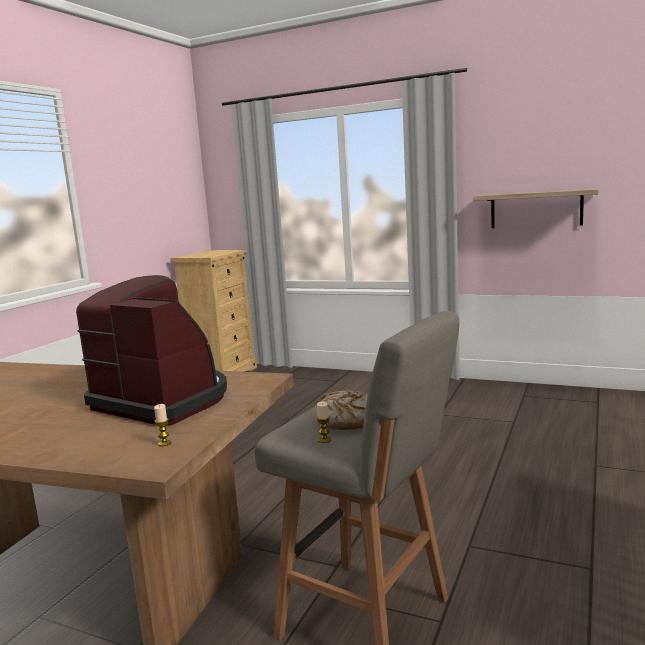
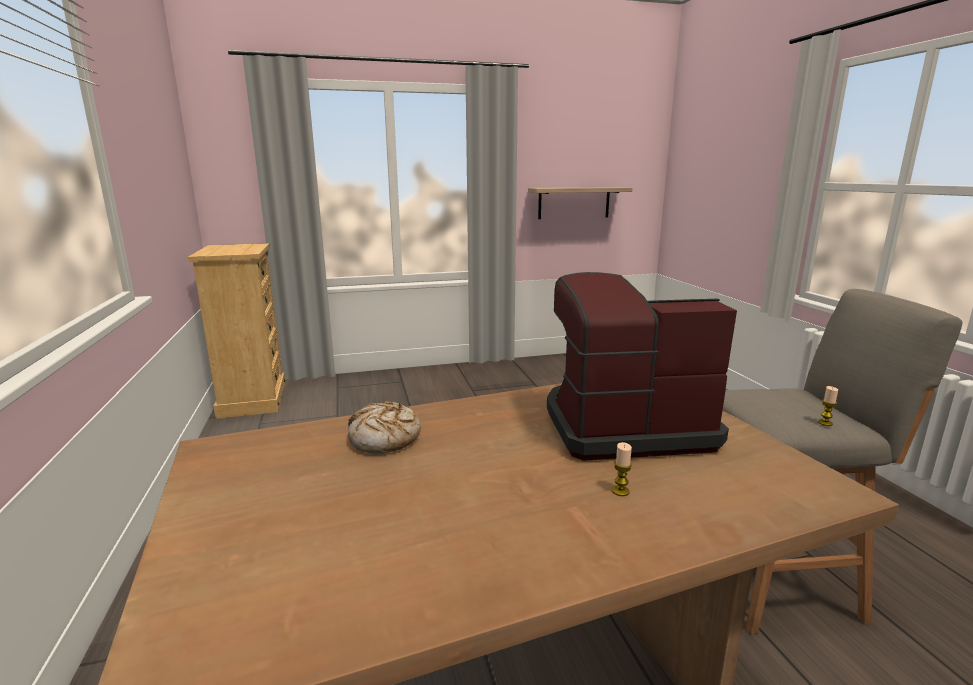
camera: 40 degrees left, 5 degrees up
candle [154,404,171,446] -> candle moved to [612,442,632,496]
bread [316,390,368,430] -> bread moved to [348,401,421,454]

